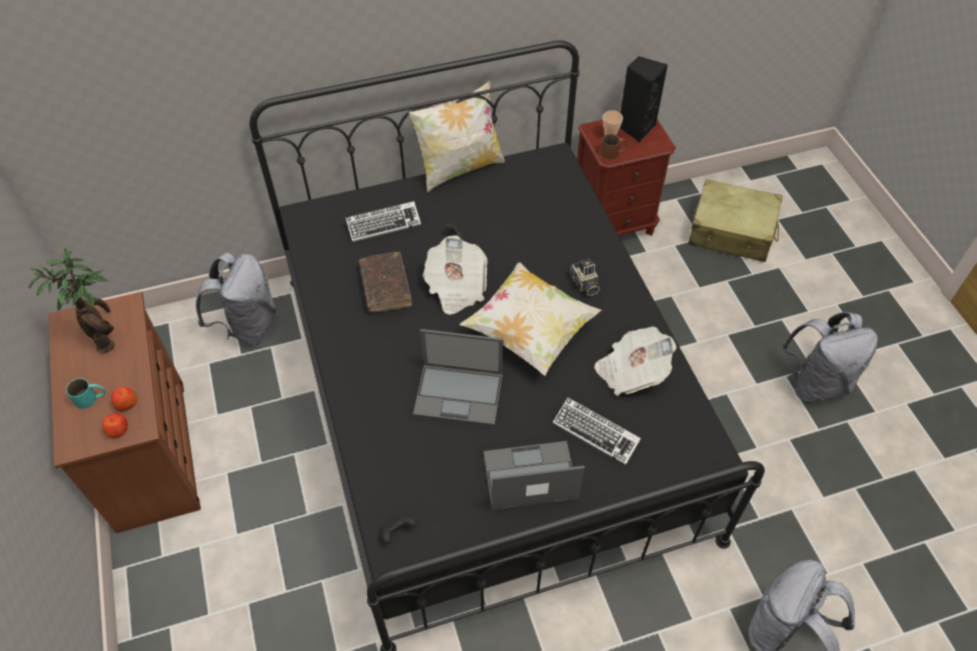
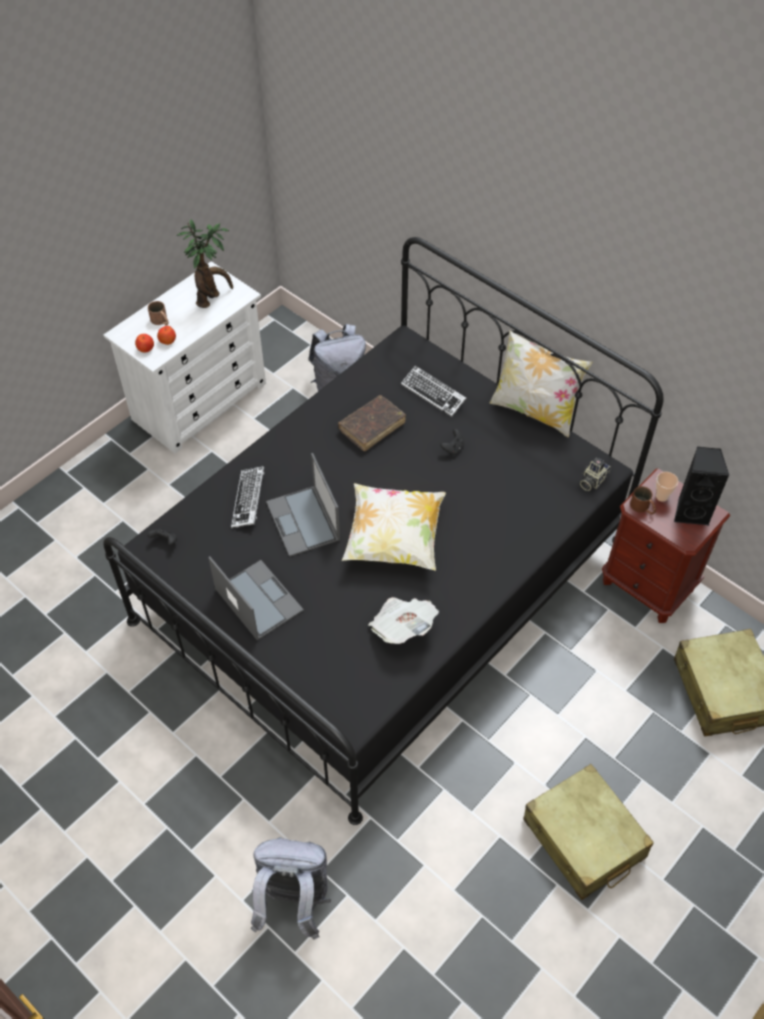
camera: 60 degrees right, 0 degrees up
brown dresser [48,292,201,533] -> white dresser [103,261,266,453]
turquoise mug [66,378,106,409] -> brown mug [148,301,169,325]
newspaper [423,235,488,315] -> none
keyboard [553,397,641,465] -> keyboard moved to [231,466,264,528]
camera [569,258,600,296] -> camera moved to [580,457,611,491]
grey backpack [781,312,878,402] -> beige suitcase [523,764,654,900]

